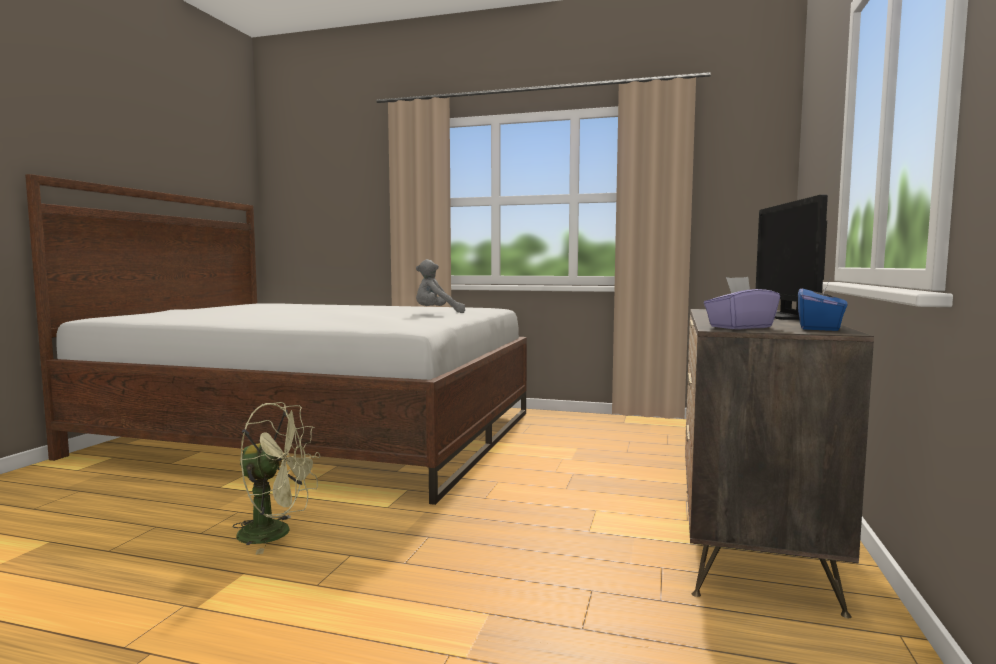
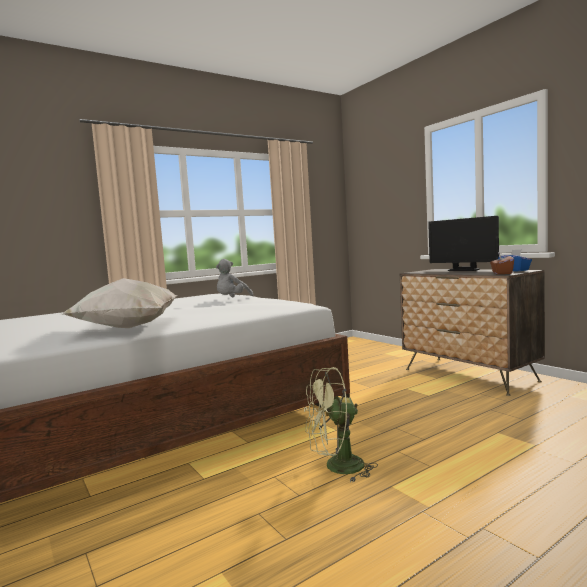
camera: 50 degrees left, 0 degrees up
green fan [232,402,320,555] -> green fan turned 150 degrees counterclockwise [304,367,378,482]
purple tissue box [704,277,780,330] -> brown tissue box [490,252,514,274]
none -> white pillow [61,278,178,328]

